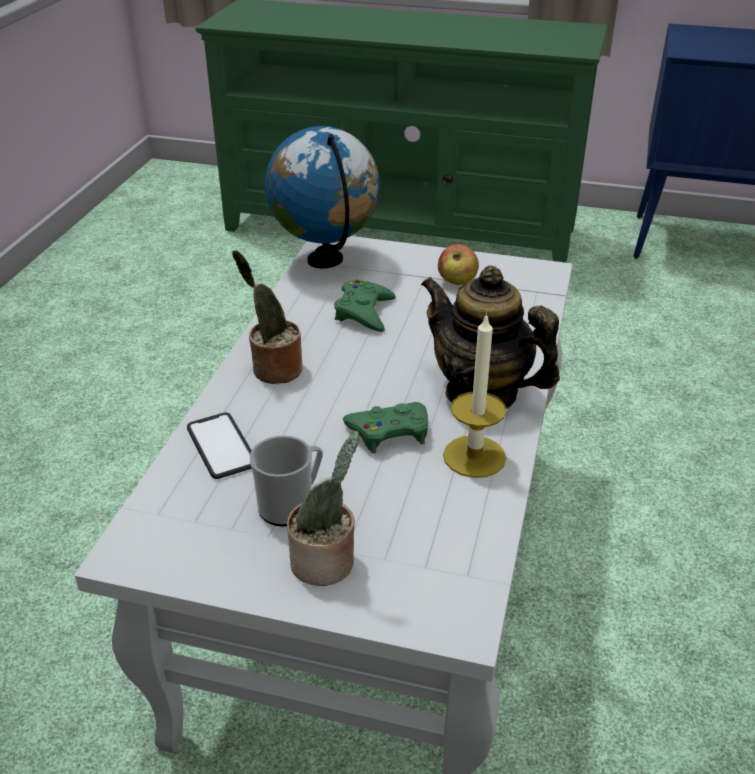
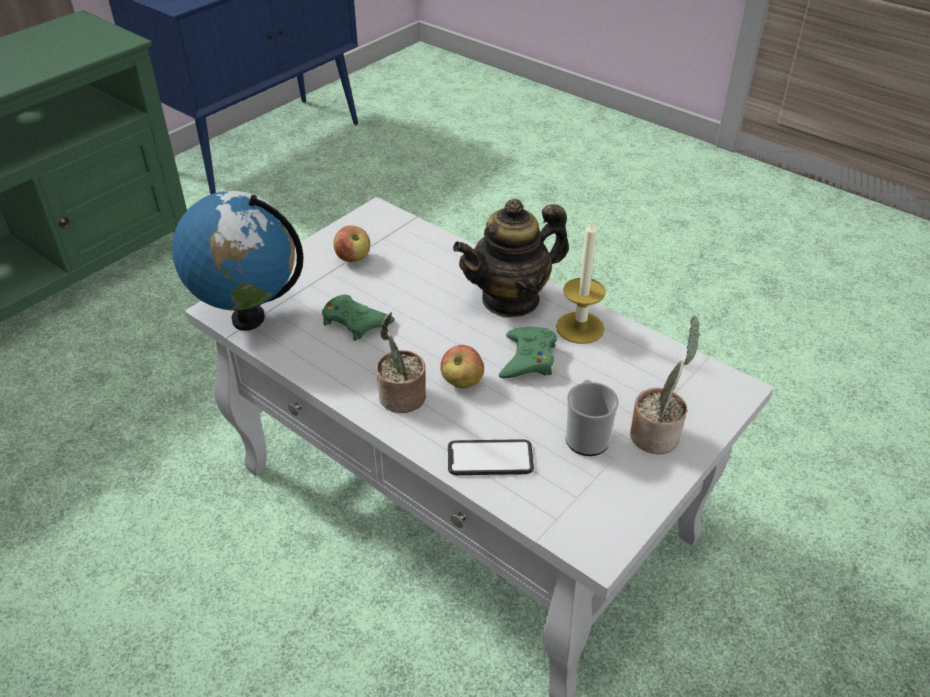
camera: 65 degrees left, 5 degrees up
none -> apple [440,345,484,389]

